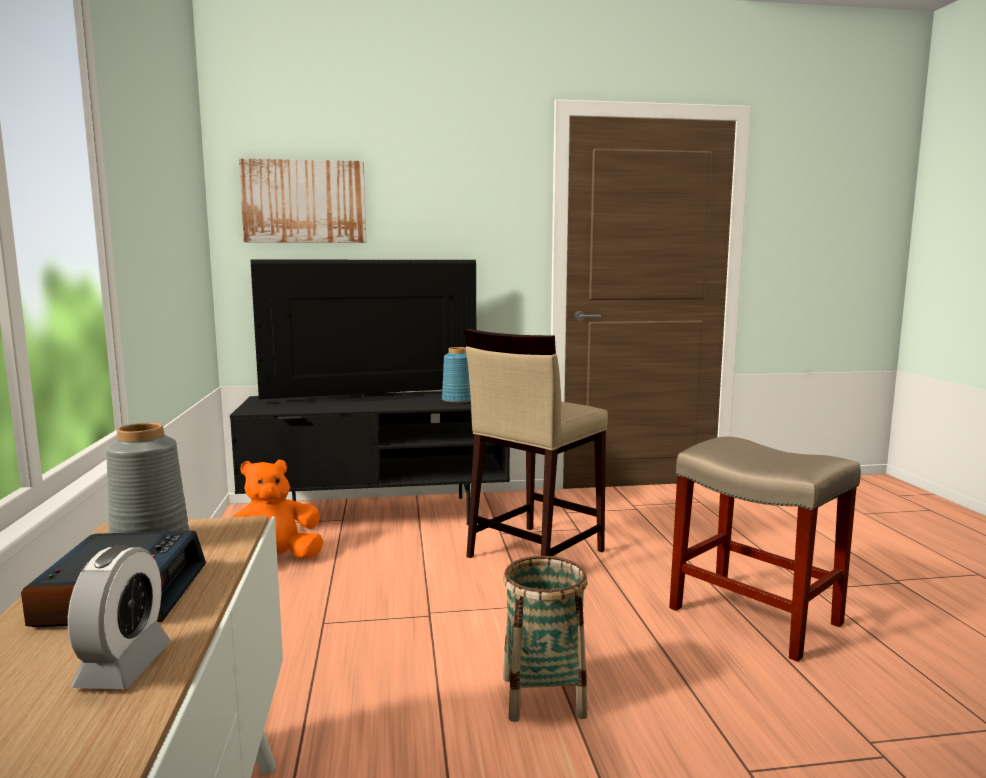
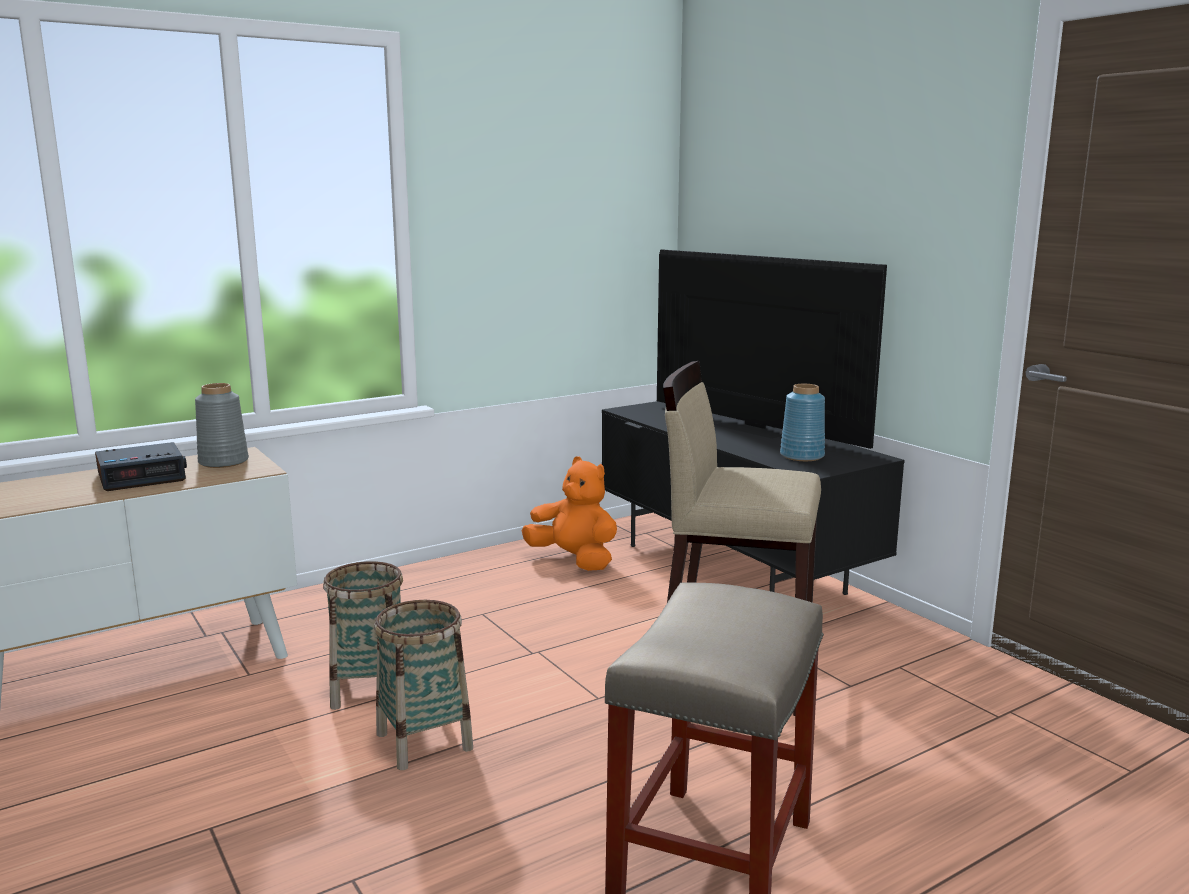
camera: 65 degrees right, 5 degrees up
alarm clock [68,545,171,689] -> none
picture [239,158,366,243] -> none
none -> basket [323,561,403,710]

